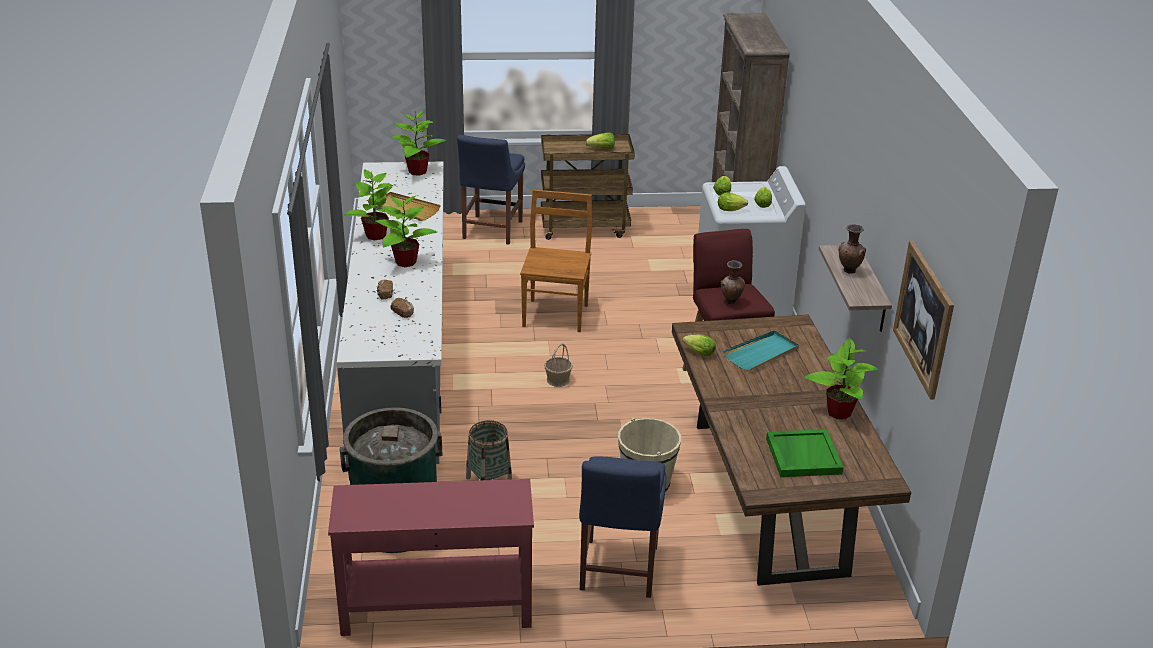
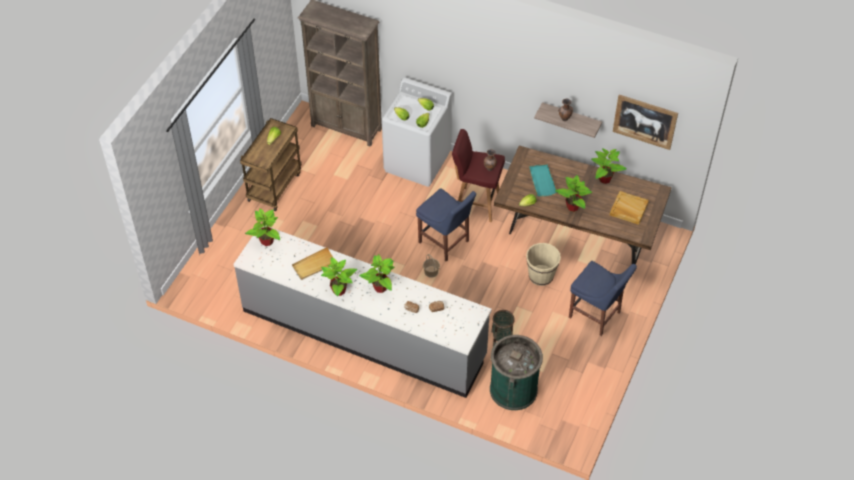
camera: 60 degrees left, 20 degrees up
red console table [328,479,534,636] -> none
blue chair [457,135,525,244] -> blue chair moved to [416,188,476,262]
brown chair [520,190,592,332] -> none
green tray [766,429,844,477] -> beige tray [610,191,649,225]
none -> potted plant [555,175,593,212]

